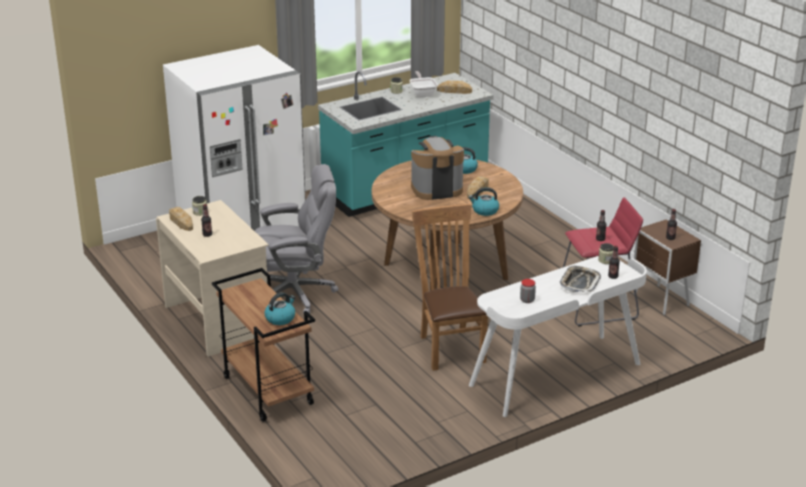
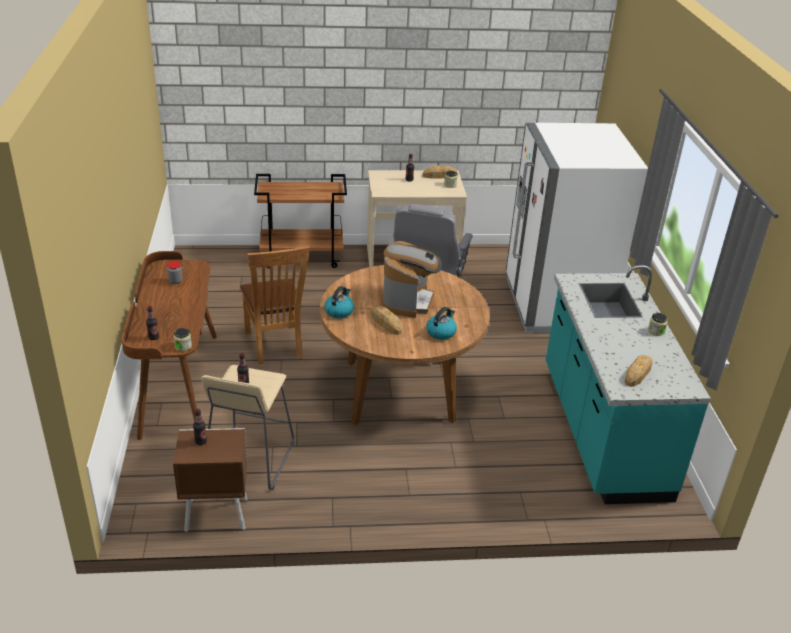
camera: 115 degrees right, 5 degrees up
kettle [264,292,295,325] -> none
frying pan [409,71,438,97] -> none
brown chair [412,204,488,371] -> brown chair turned 60 degrees clockwise [240,246,310,364]
white desk [469,256,647,417] -> brown desk [121,251,217,440]
tray [560,266,601,292] -> none
red stool [563,197,643,327] -> beige stool [201,365,294,490]

